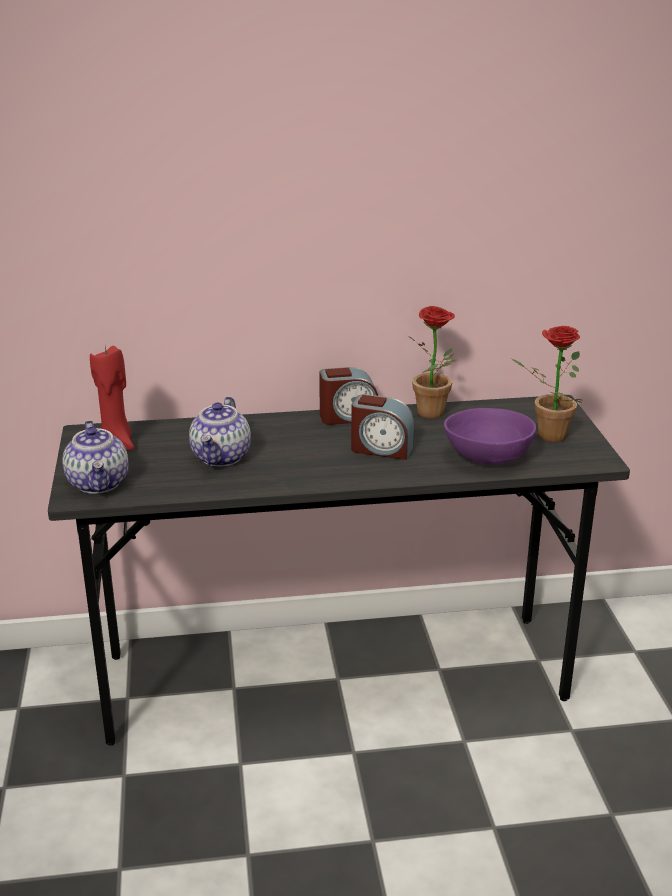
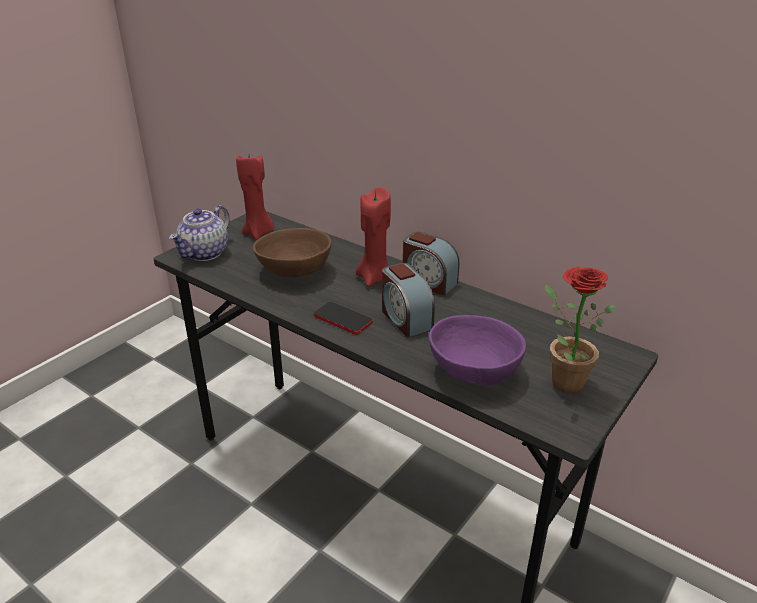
camera: 45 degrees right, 5 degrees up
teapot [189,397,251,466] -> brown bowl [253,228,331,277]
potted plant [408,306,457,418] -> none
none -> phone [313,302,373,335]
none -> red candle [356,187,391,286]

